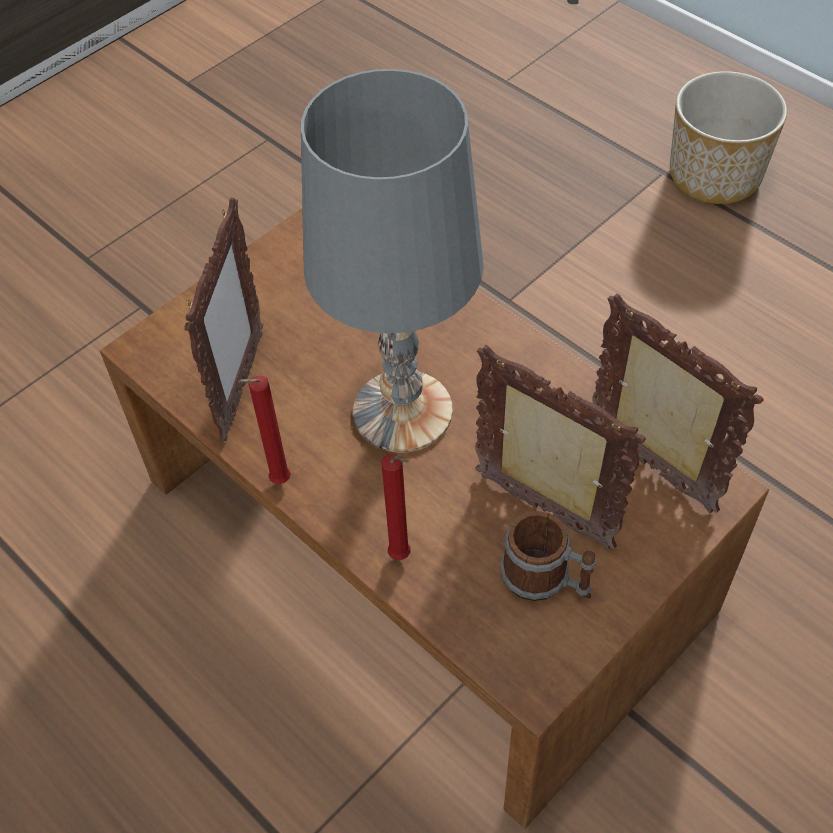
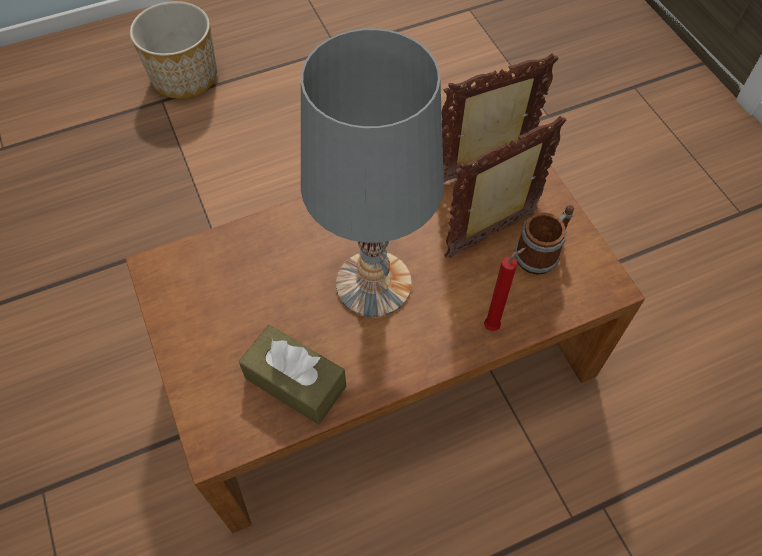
camera: 70 degrees left, 5 degrees up
picture frame [184,197,263,442] -> brown tissue box [239,325,346,424]
red candle [238,375,291,484] -> none

